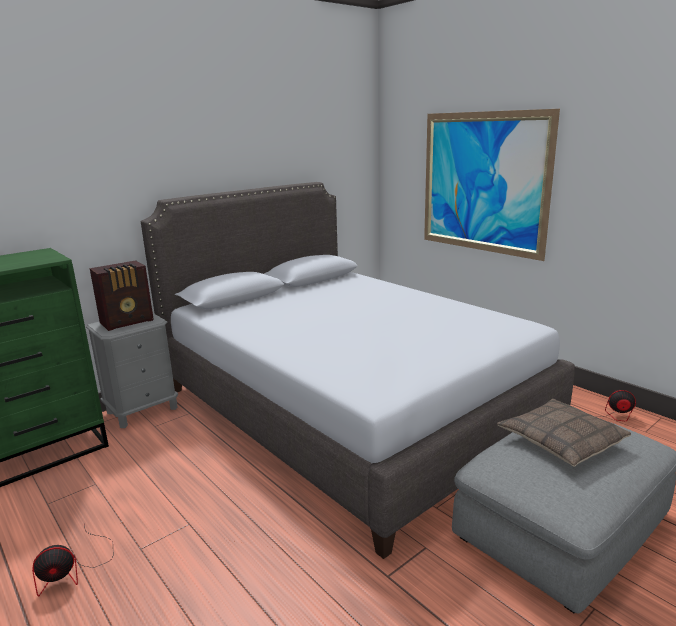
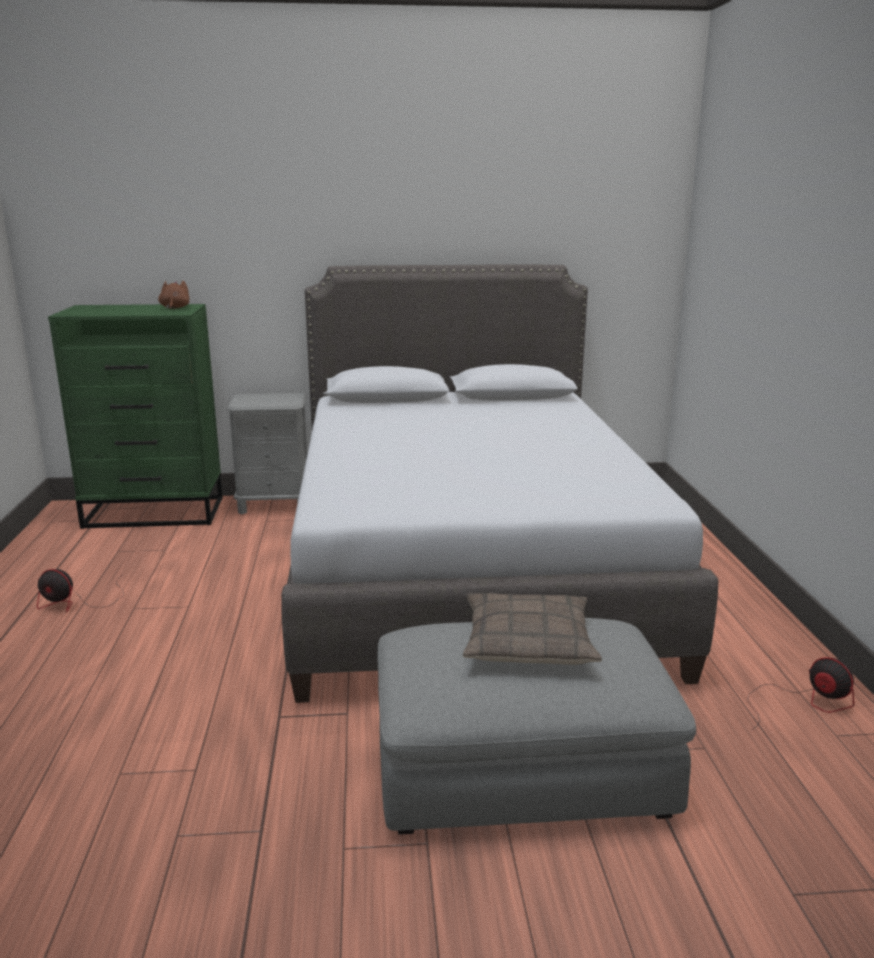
camera: 35 degrees right, 0 degrees up
radio [90,261,154,331] -> none
picture [424,109,560,261] -> none
none -> brown plush toy [158,281,189,309]

